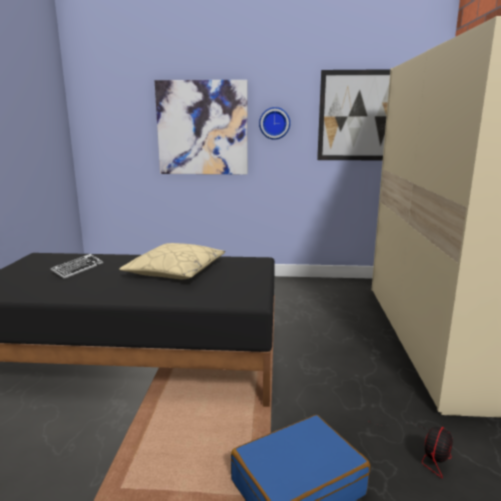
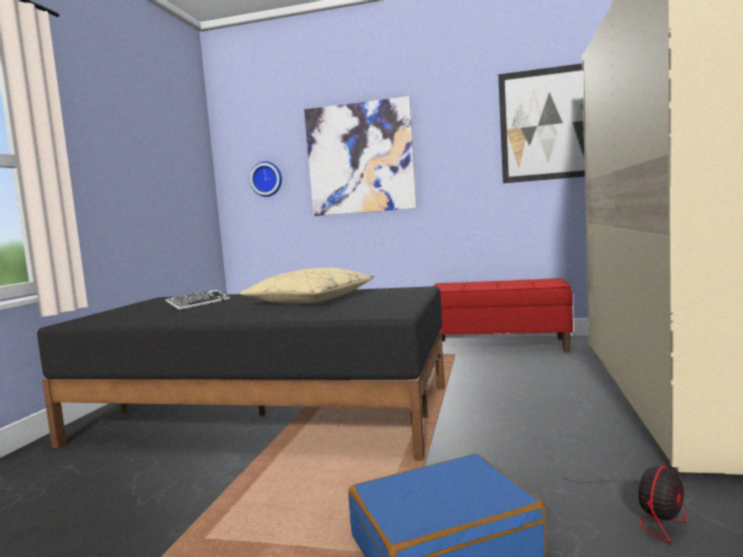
camera: 10 degrees right, 10 degrees down
wall clock [259,107,290,140] -> wall clock moved to [250,161,282,197]
none -> red bench [434,278,573,352]

